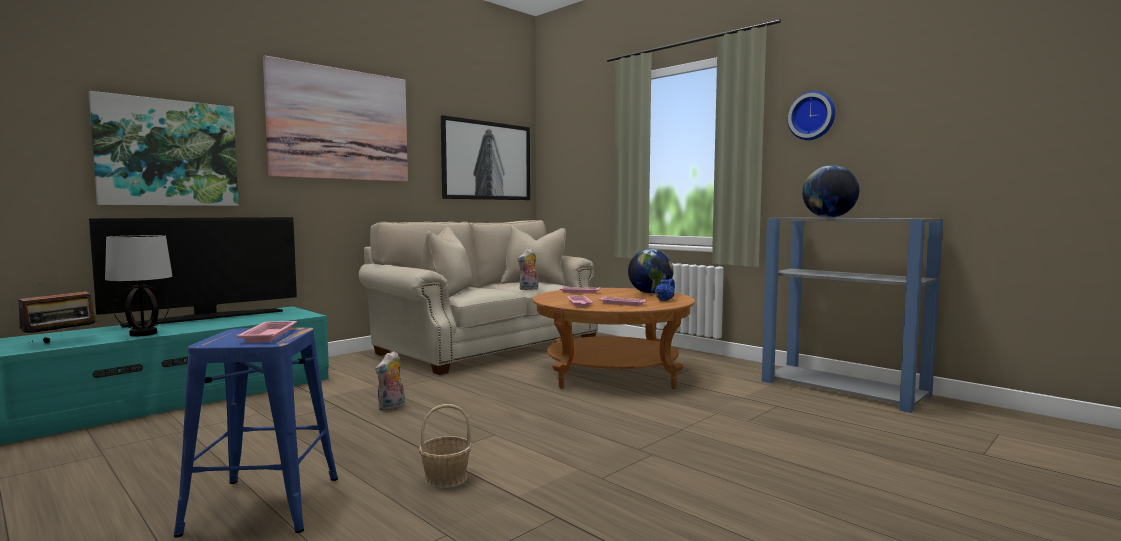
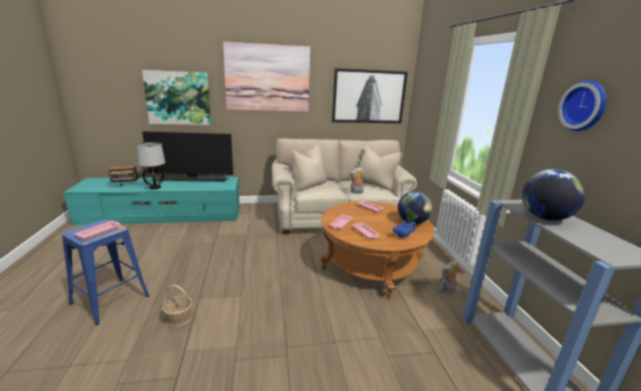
camera: 35 degrees right, 15 degrees up
plush toy [375,351,405,411] -> plush toy moved to [439,260,458,294]

